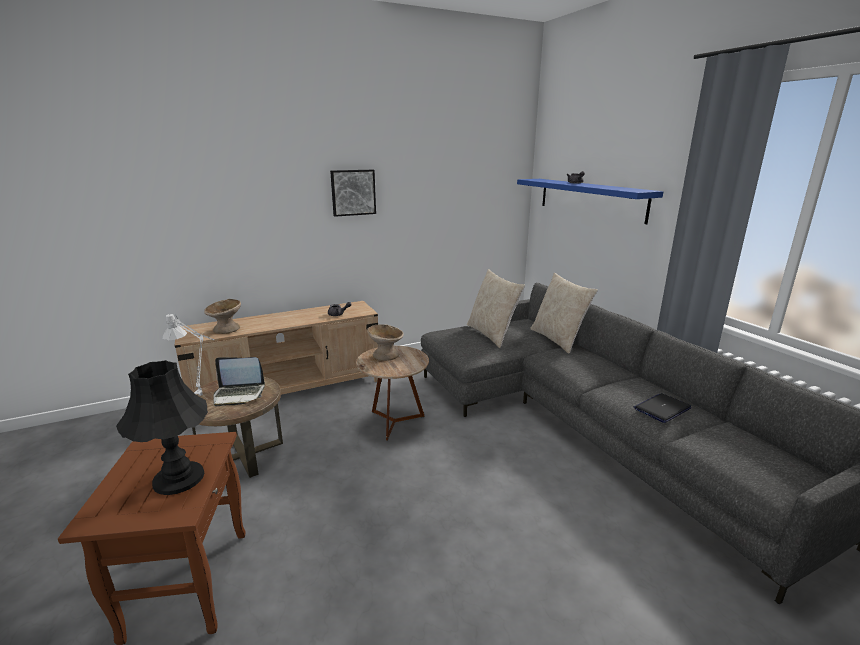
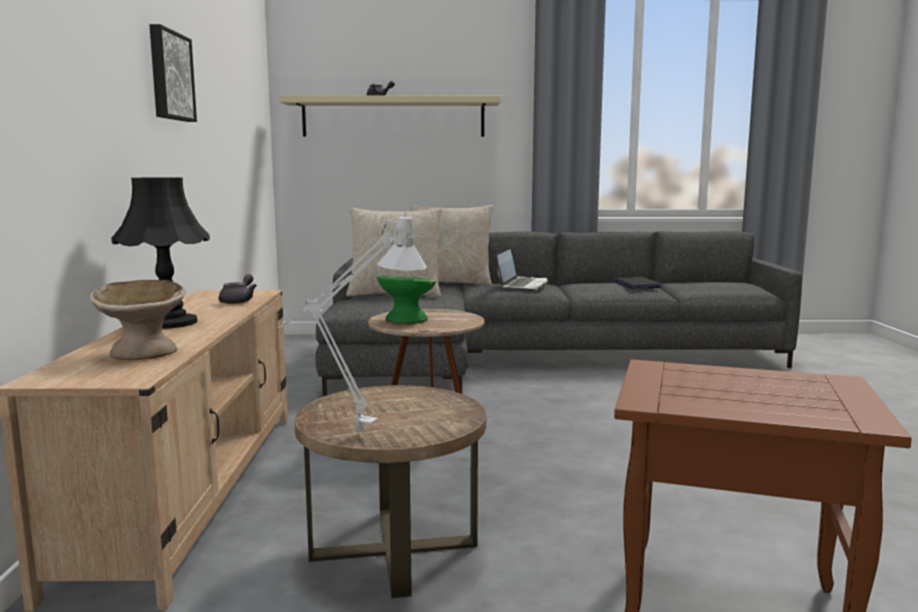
camera: 65 degrees left, 10 degrees down
black table lamp [116,360,208,495] -> black table lamp moved to [111,177,210,329]
laptop [213,357,265,406] -> laptop moved to [496,249,548,289]
beige bowl [367,324,404,361] -> green bowl [377,275,436,324]
blue shelf [517,179,663,224] -> beige shelf [279,95,501,137]

